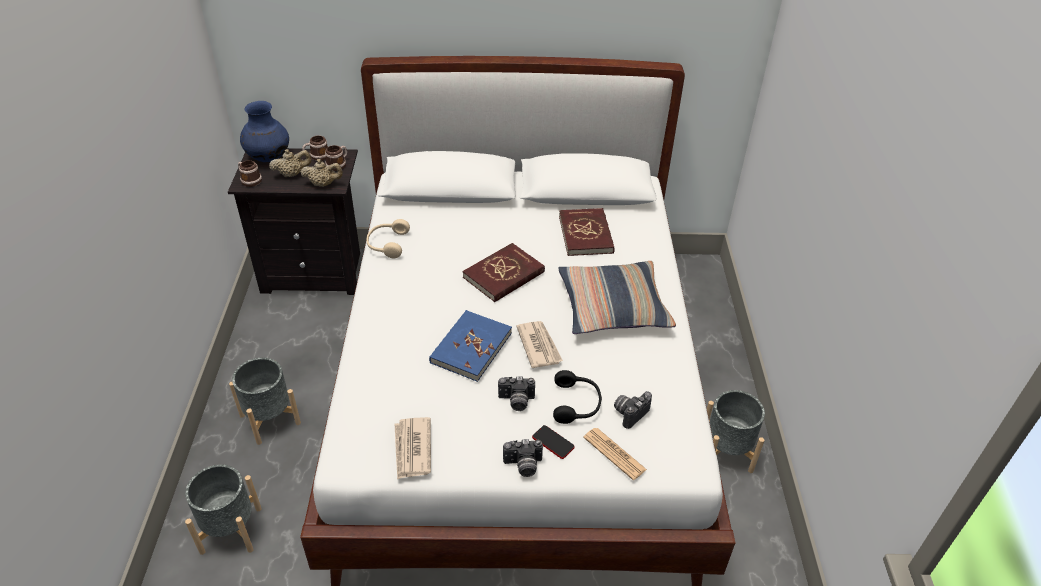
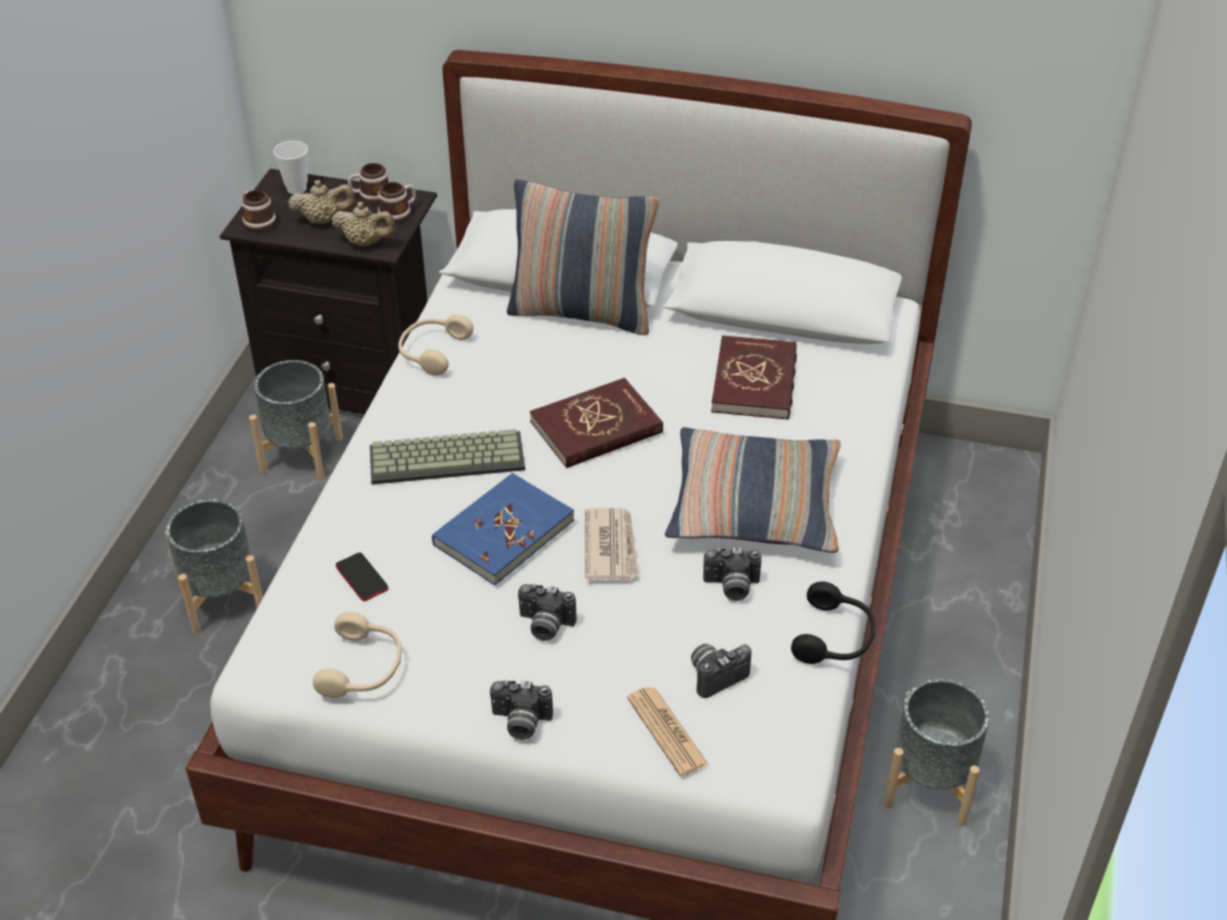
camera: 15 degrees right, 0 degrees up
grey planter [185,465,262,555] -> grey planter moved to [249,360,343,481]
blue vase [240,101,289,162] -> cup [273,141,308,194]
newspaper [395,417,431,480] -> beige headphones [313,612,401,698]
phone [532,425,575,459] -> phone moved to [336,552,388,601]
black headphones [553,370,602,424] -> black headphones moved to [791,581,875,664]
none -> keyboard [370,429,525,484]
none -> pillow [507,179,659,335]
none -> camera [703,547,761,601]

